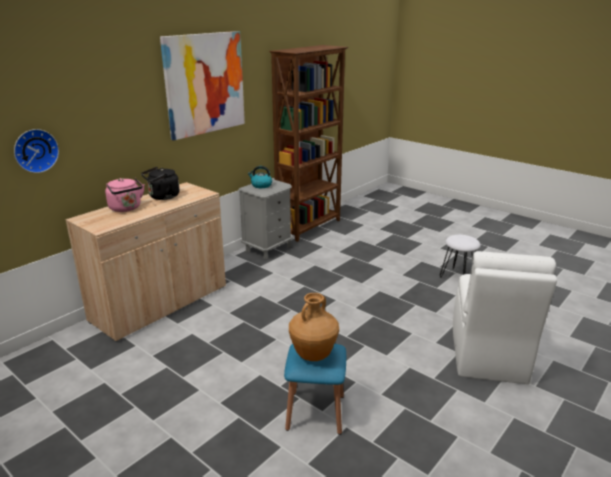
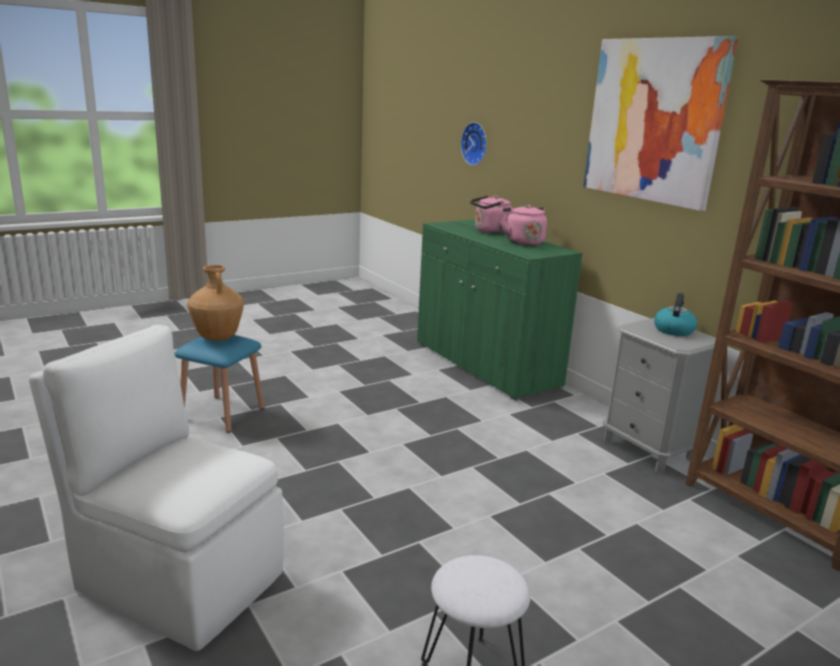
camera: 105 degrees right, 5 degrees down
beige cabinet [65,182,226,342] -> green cabinet [417,220,583,401]
black kettle [141,167,180,200] -> pink kettle [501,205,547,246]

